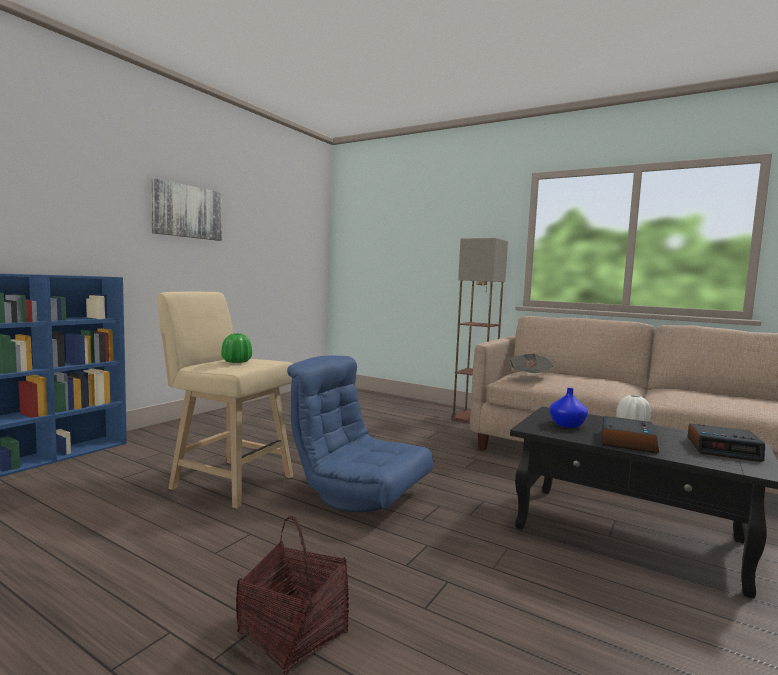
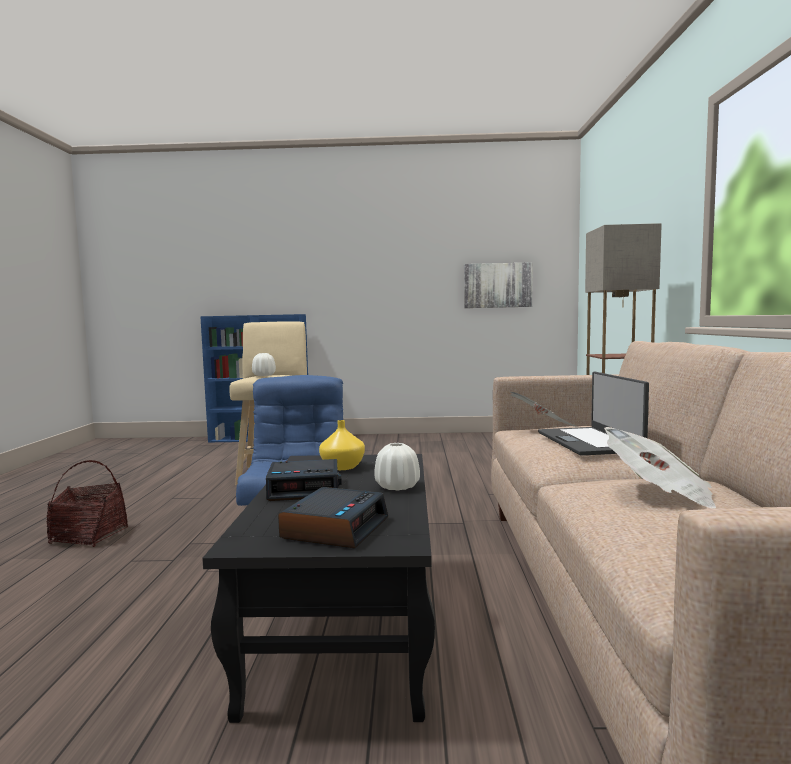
camera: 60 degrees right, 0 degrees up
picture [151,178,222,241] -> picture moved to [464,262,533,308]
green vase [221,333,252,363] -> white vase [252,353,276,376]
blue vase [549,388,588,428] -> yellow vase [319,420,365,470]
alarm clock [688,423,765,462] -> alarm clock turned 150 degrees counterclockwise [278,487,388,549]
none -> laptop [538,372,649,456]
none -> newspaper [604,427,716,509]

